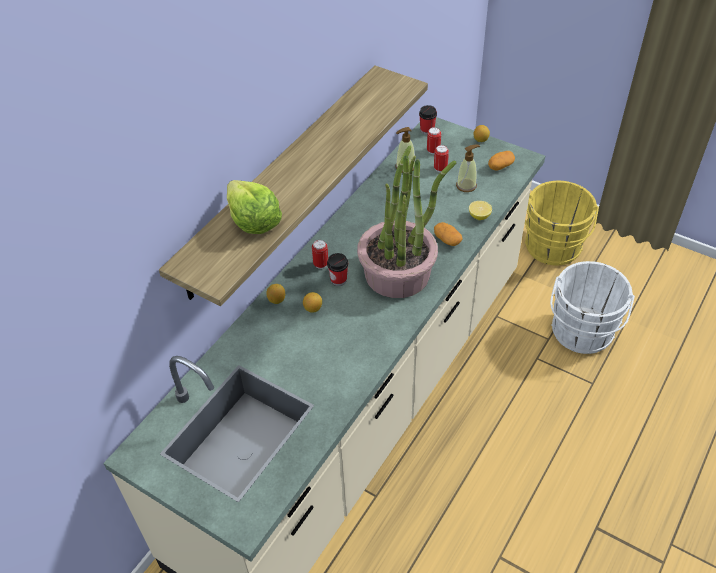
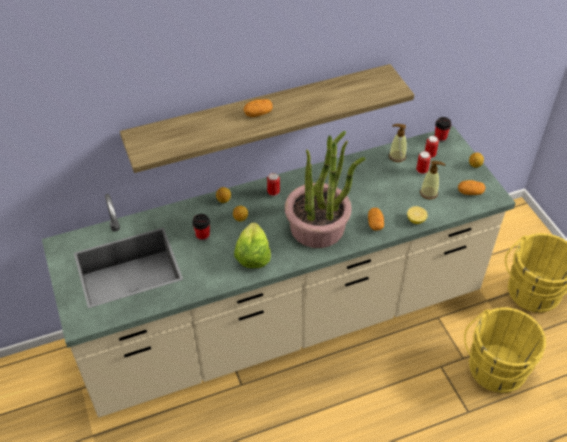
camera: 35 degrees right, 0 degrees up
lettuce [227,180,282,234] -> lettuce moved to [234,222,271,268]
cup [327,253,348,286] -> cup moved to [192,214,210,241]
white bucket [550,261,635,354] -> yellow bucket [464,307,546,393]
none -> potato [243,99,273,117]

